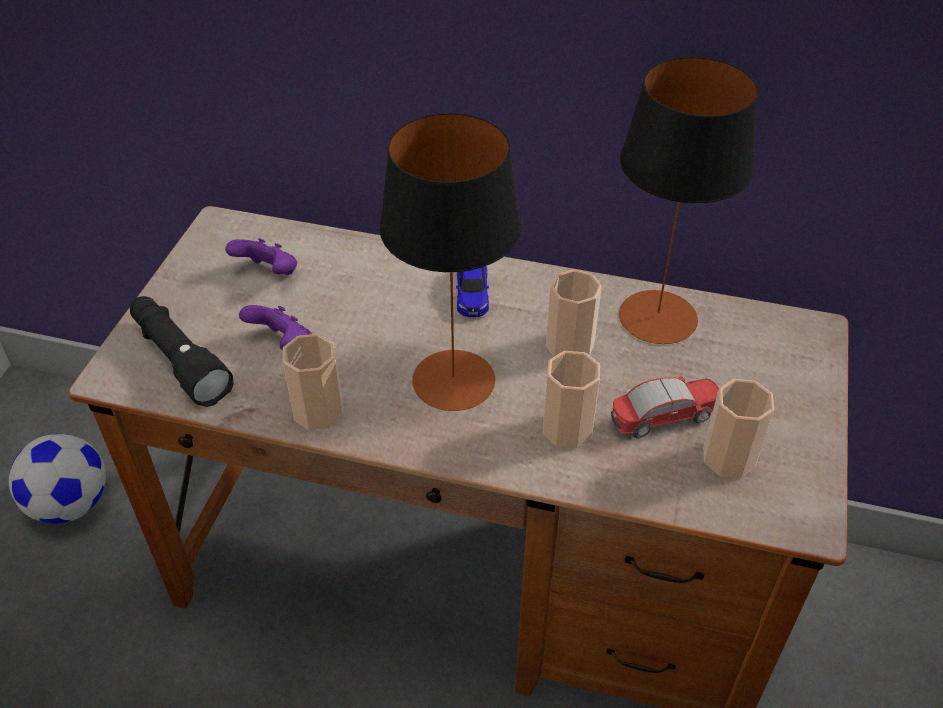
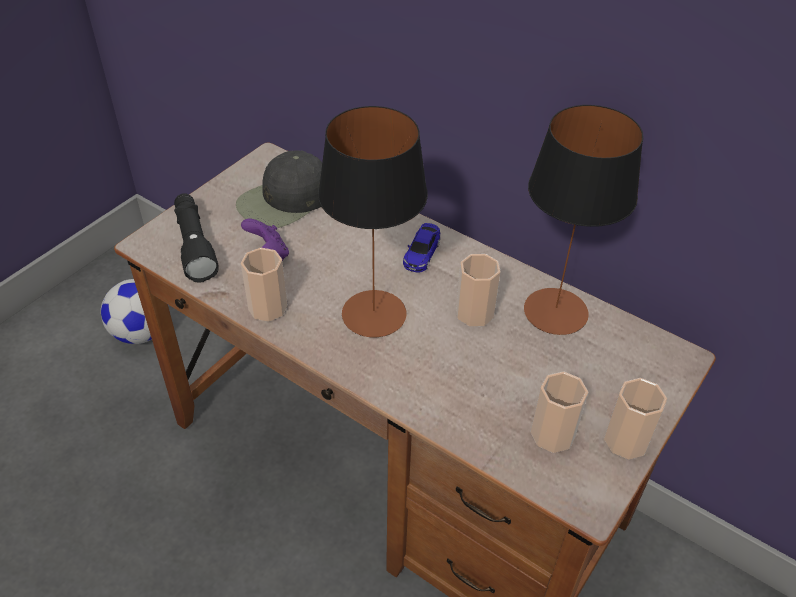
camera: 20 degrees right, 0 degrees up
purple game controller [225,238,297,275] -> black cap [236,150,322,228]
cup [543,351,600,448] -> cup moved to [604,378,667,460]
toy car [611,376,719,438] -> none

